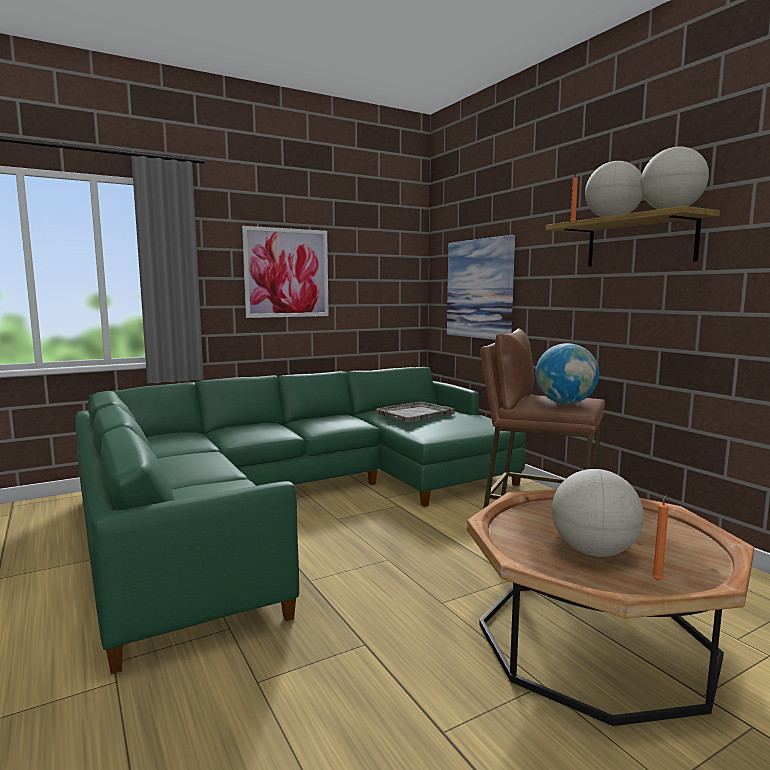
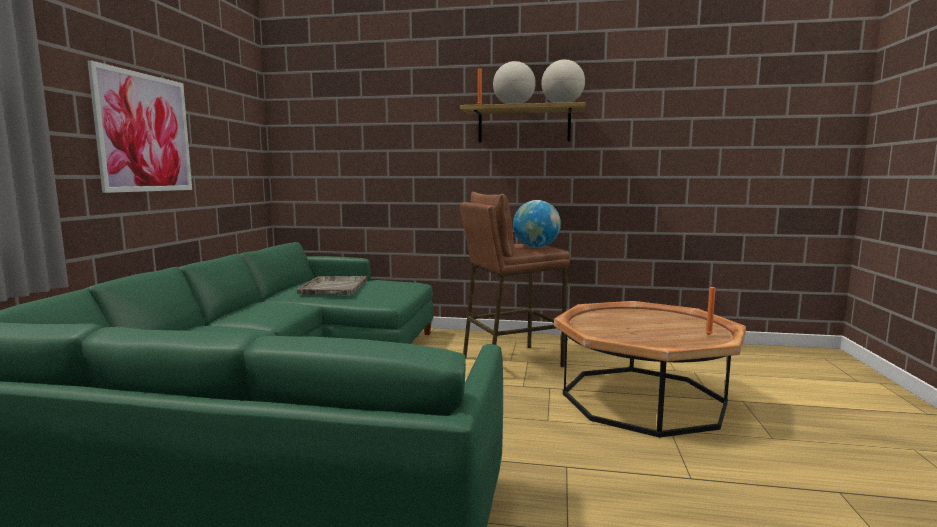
camera: 50 degrees left, 0 degrees up
picture [447,235,515,340] -> none
globe [552,469,644,557] -> none

